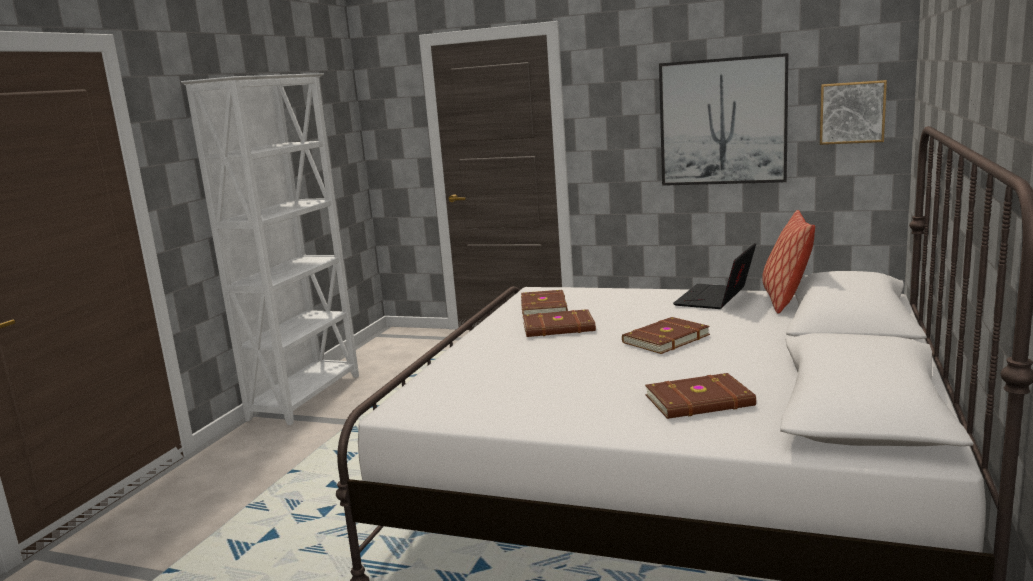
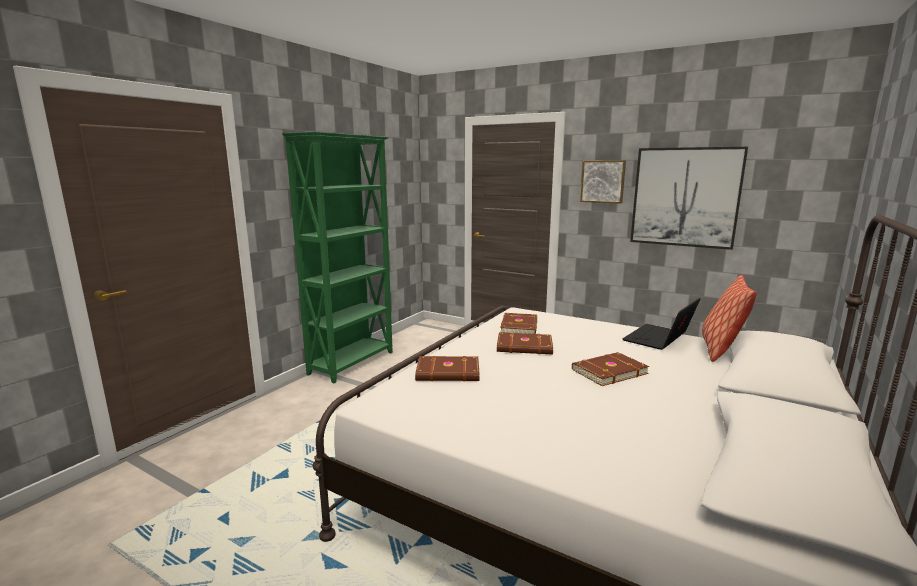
camera: 10 degrees right, 0 degrees up
white bookcase [181,73,359,425] -> green bookcase [282,132,393,383]
brown book [645,373,756,419] -> brown book moved to [415,356,480,381]
picture [820,80,887,145] -> picture moved to [580,160,626,204]

